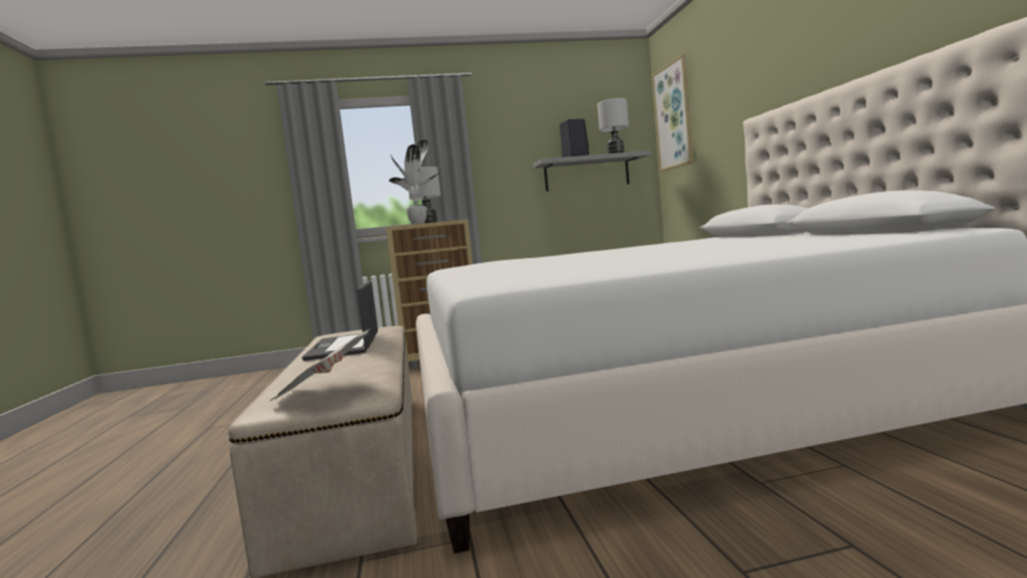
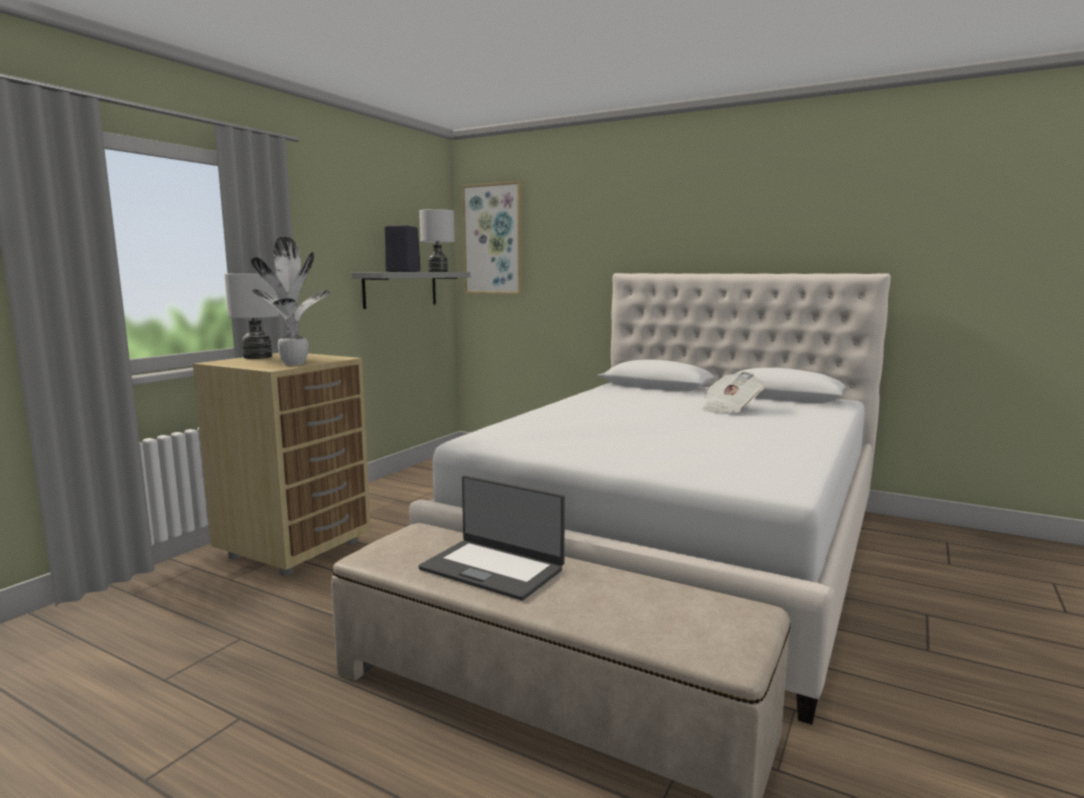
camera: 50 degrees left, 5 degrees up
newspaper [270,329,369,401] -> newspaper moved to [703,372,764,413]

